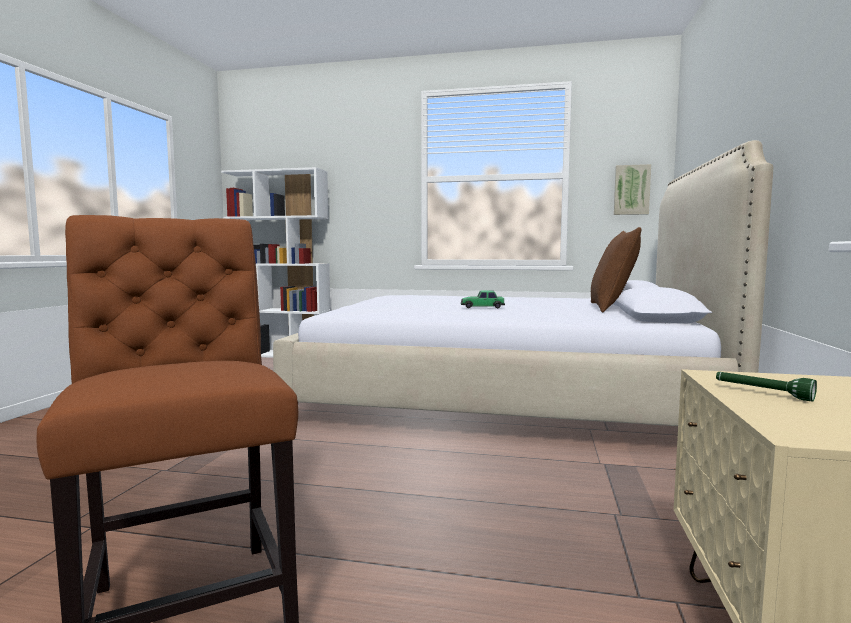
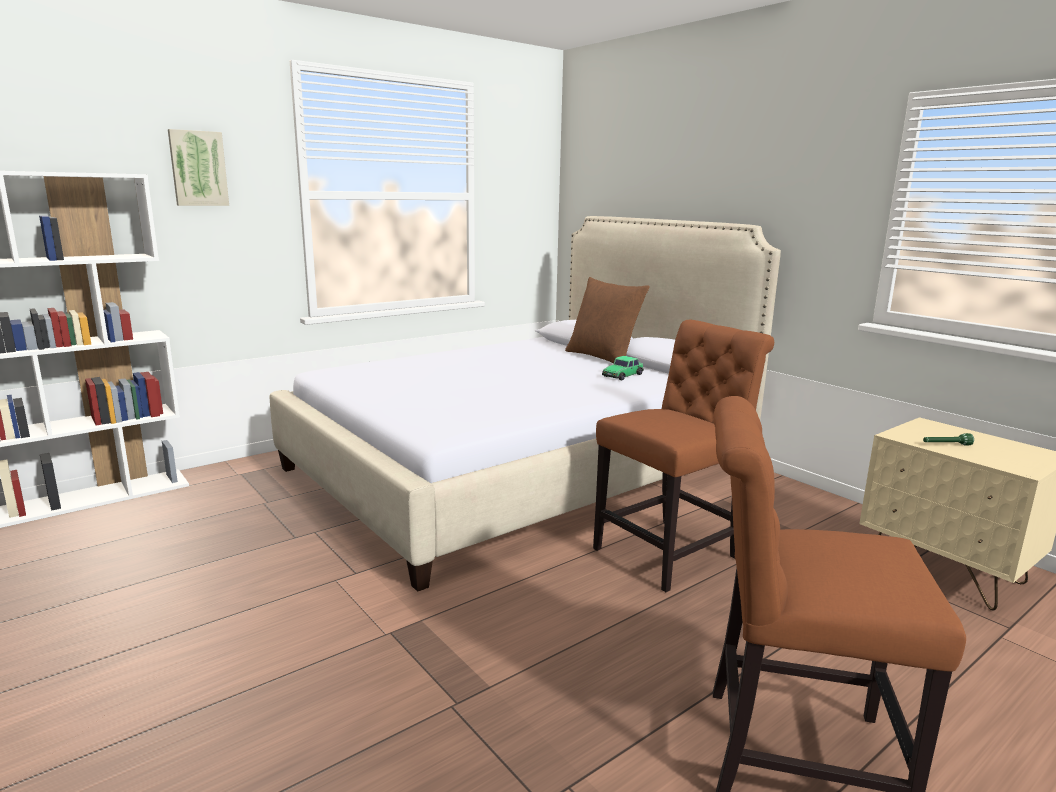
camera: 50 degrees left, 10 degrees up
toy car [461,290,505,308] -> toy car moved to [602,356,644,381]
picture [614,164,651,215] -> picture moved to [168,129,229,206]
none -> brown chair [593,320,774,592]

